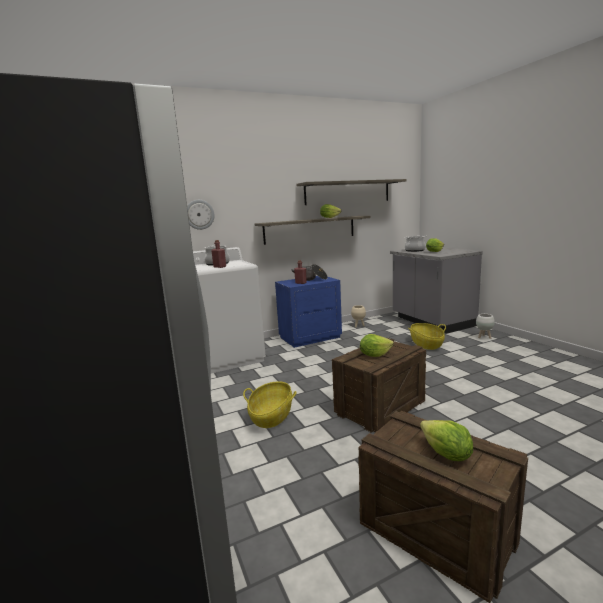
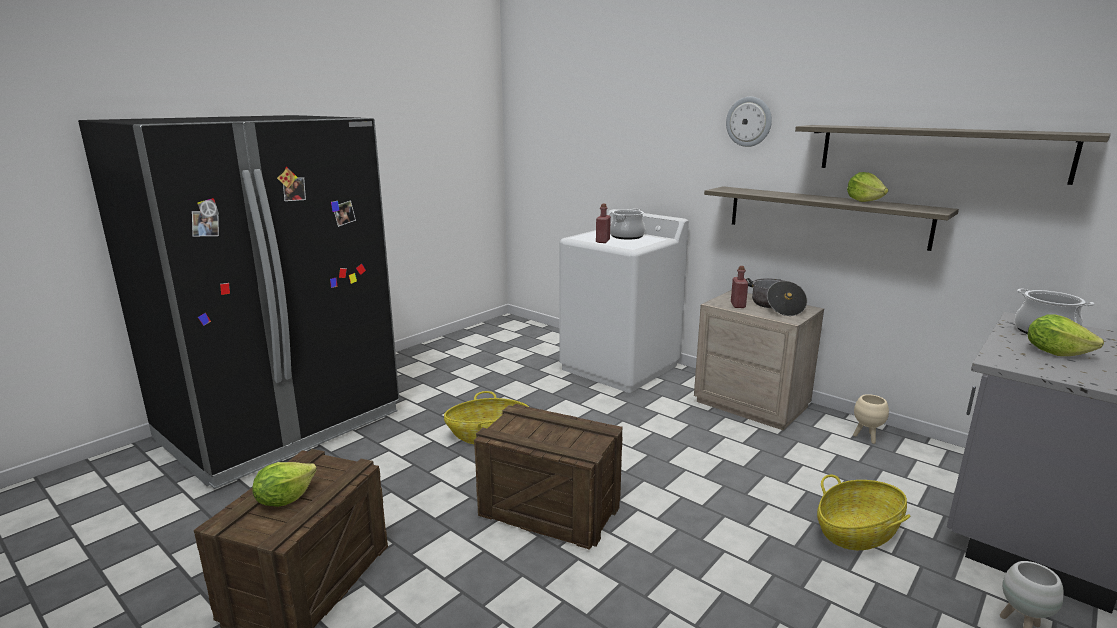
camera: 65 degrees right, 5 degrees up
wall clock [187,200,215,230] -> wall clock moved to [726,97,772,147]
blue nightstand [275,276,342,348] -> beige nightstand [694,290,824,430]
lettuce [360,334,394,357] -> none

